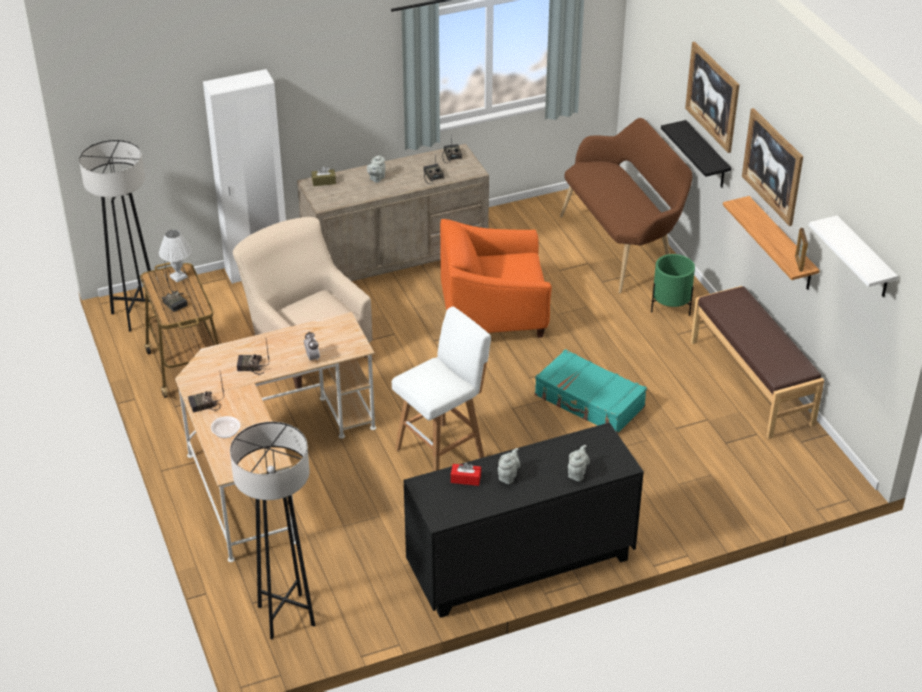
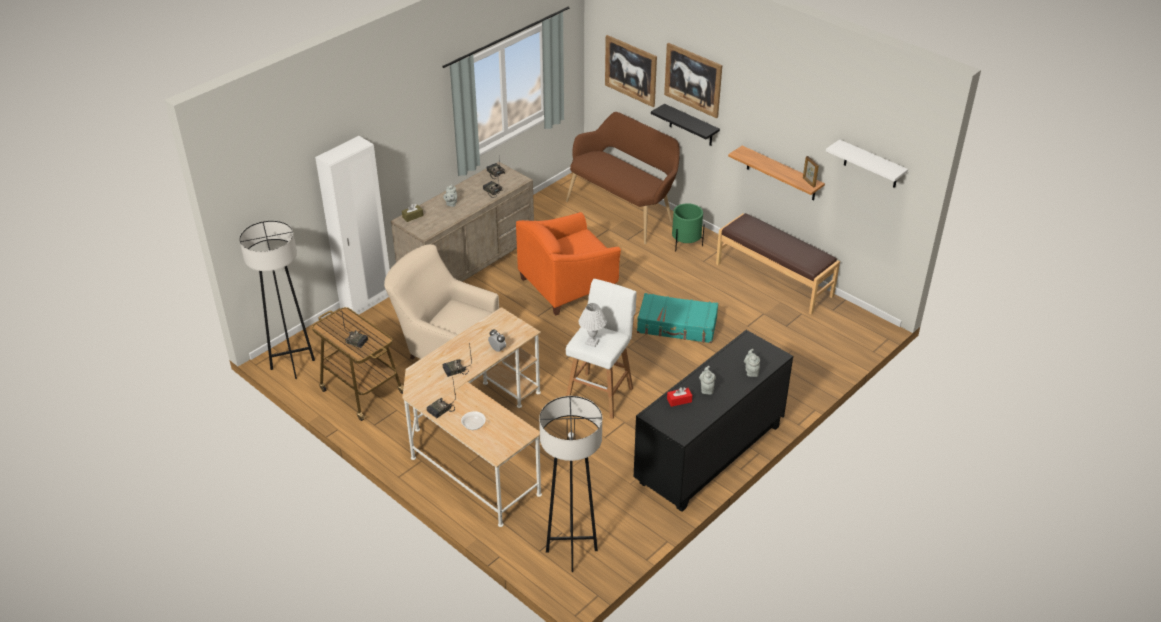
camera: 25 degrees left, 0 degrees up
white table lamp [159,230,192,283] -> white table lamp moved to [579,303,607,347]
picture [742,108,803,226] -> picture moved to [605,35,657,107]

